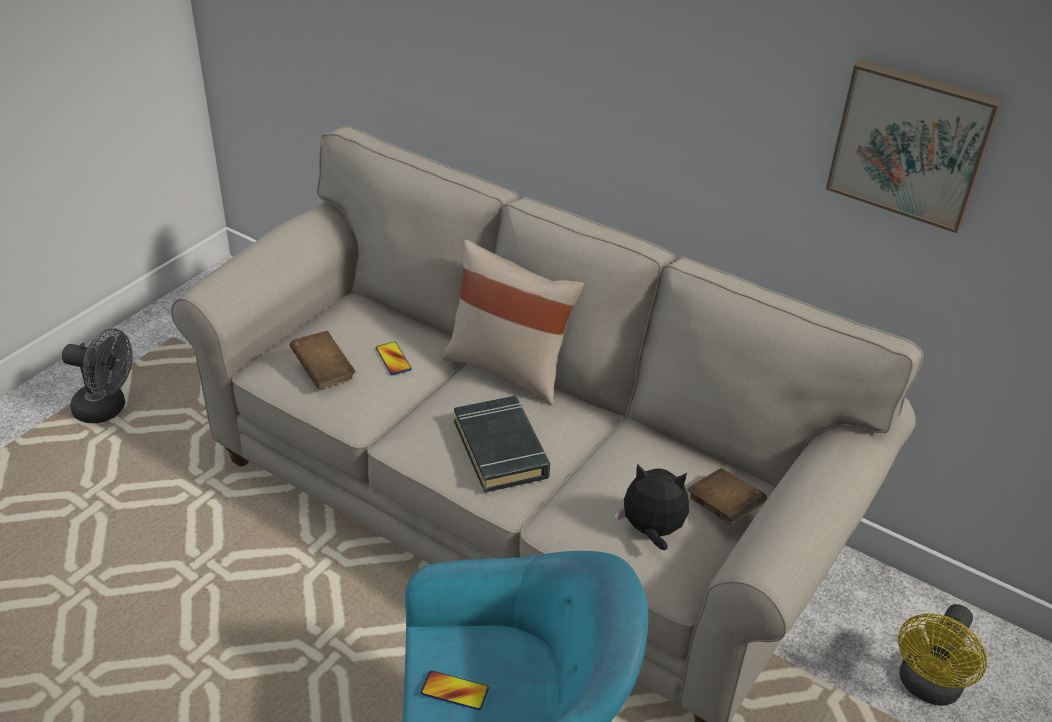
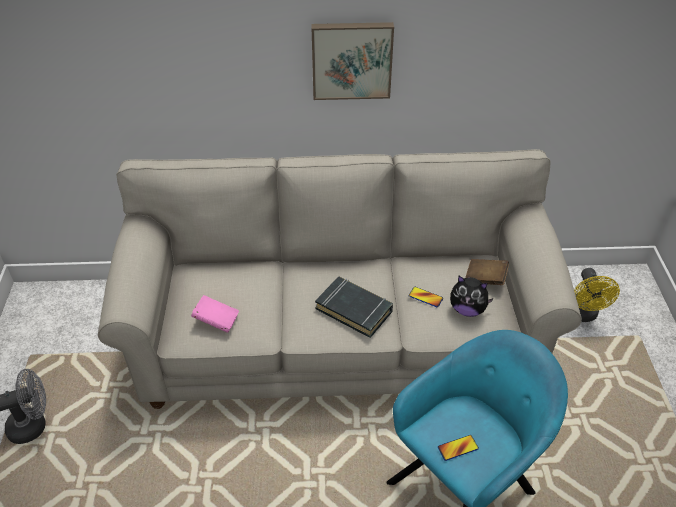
camera: 35 degrees left, 5 degrees up
brown book [289,331,356,389] -> pink book [191,295,239,333]
phone [376,342,412,375] -> phone moved to [409,287,443,307]
beige pillow [442,239,584,405] -> none
plush toy [615,464,689,550] -> plush toy turned 135 degrees counterclockwise [450,276,494,317]
picture [826,60,1003,233] -> picture moved to [311,22,394,100]

